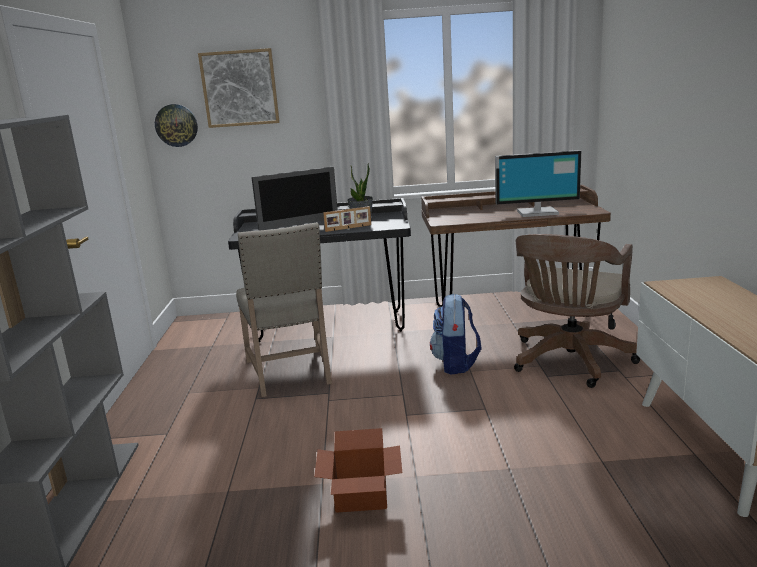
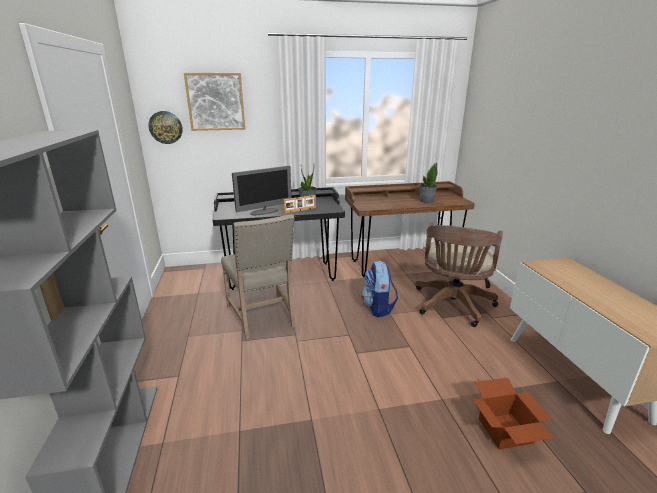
camera: 10 degrees left, 5 degrees up
cardboard box [314,428,402,513] -> cardboard box moved to [473,377,554,449]
monitor [495,150,581,217] -> potted plant [419,163,438,203]

